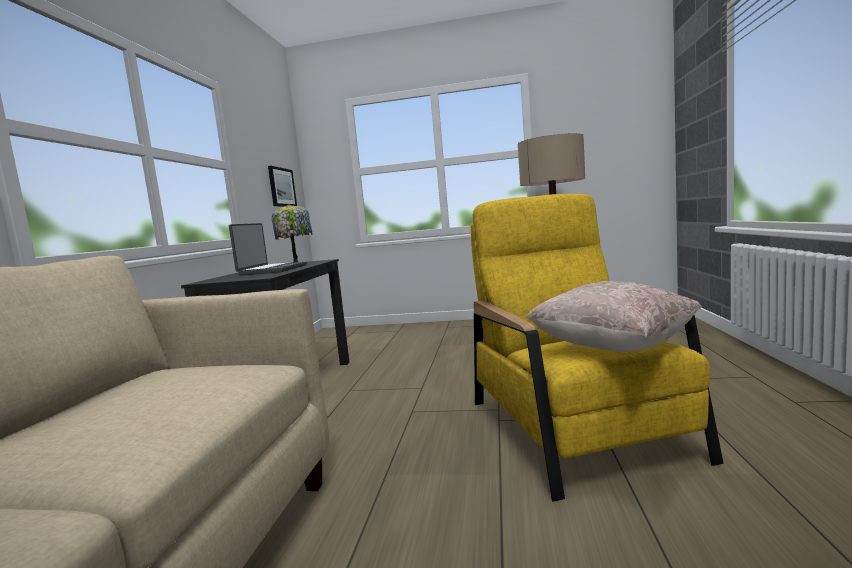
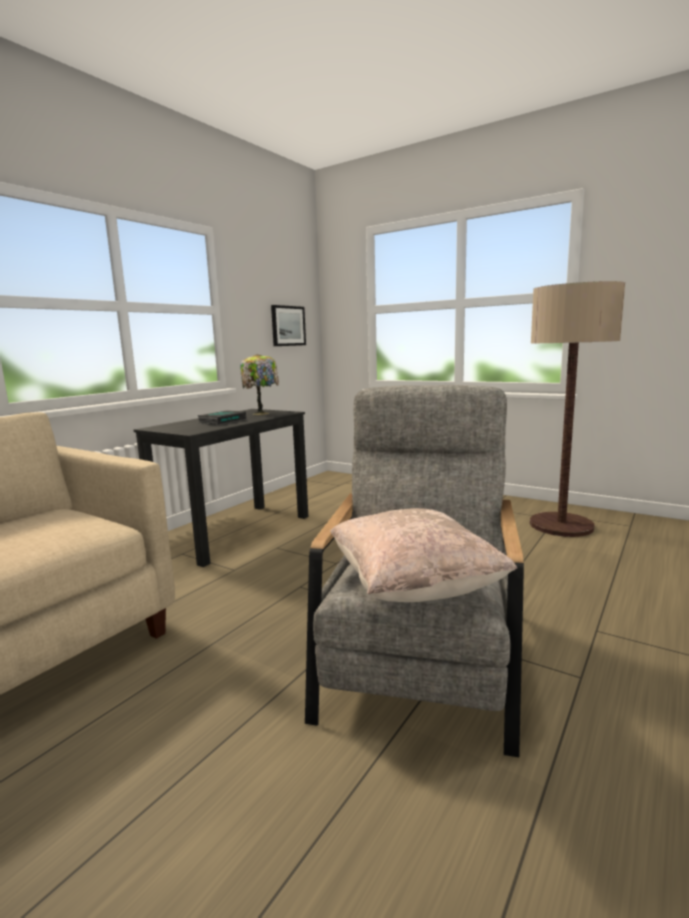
camera: 25 degrees right, 5 degrees up
laptop [229,223,307,276] -> book [198,410,246,425]
yellow armchair [471,194,724,502] -> grey armchair [305,385,524,757]

